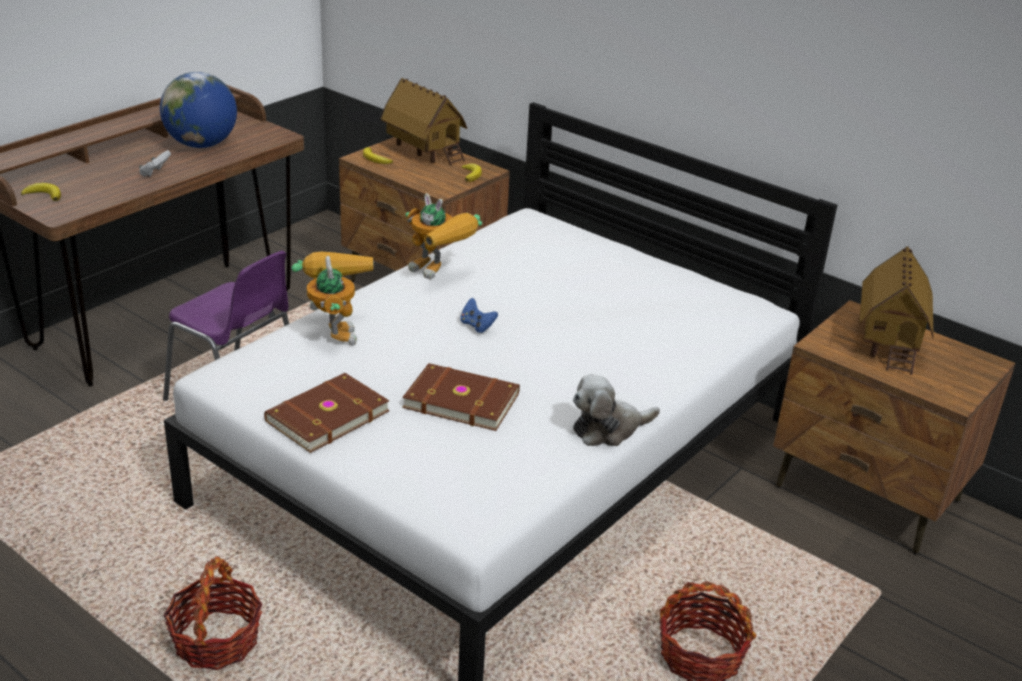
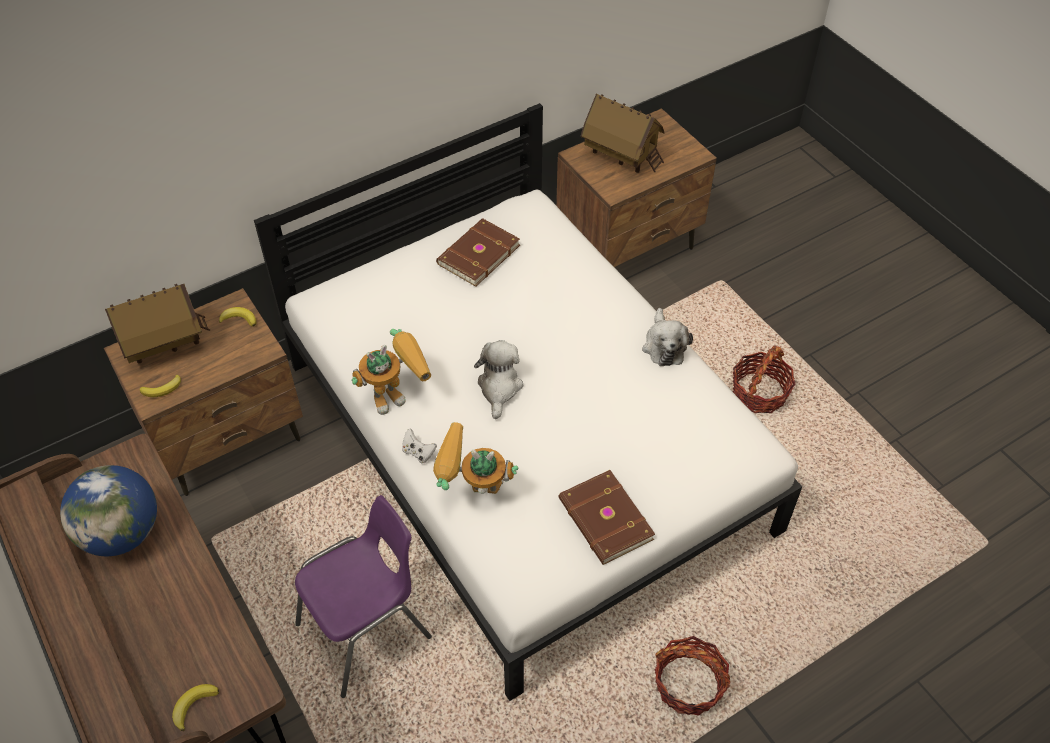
camera: 70 degrees left, 20 degrees up
white game controller [139,150,171,177] -> white game controller moved to [402,428,437,463]
brown book [402,363,520,431] -> brown book moved to [436,218,520,287]
blue game controller [460,298,498,333] -> plush toy [474,340,523,419]

